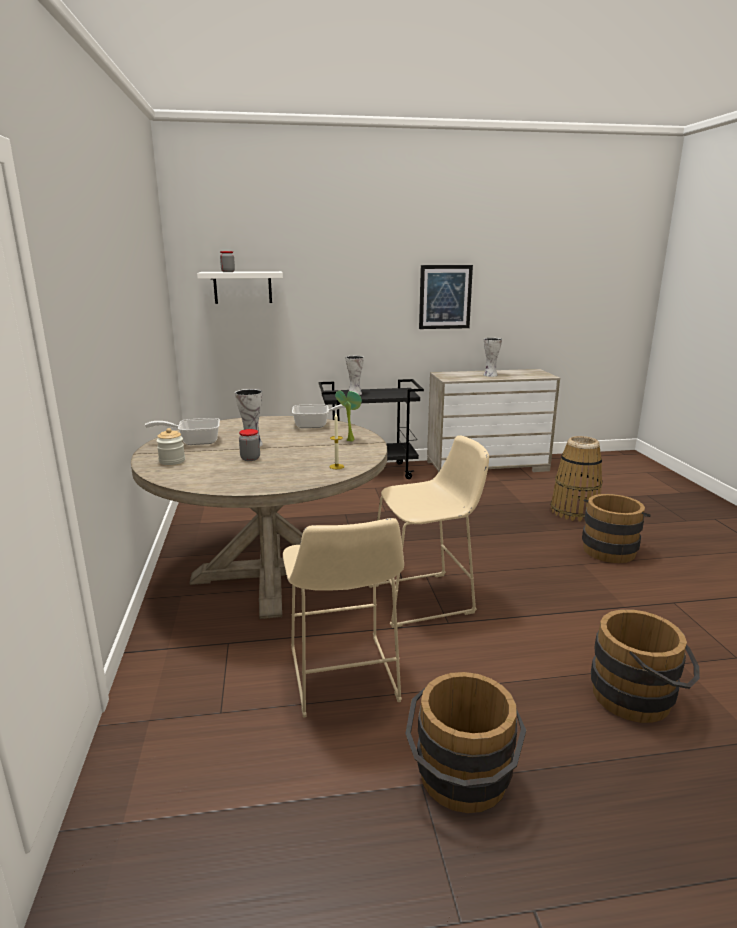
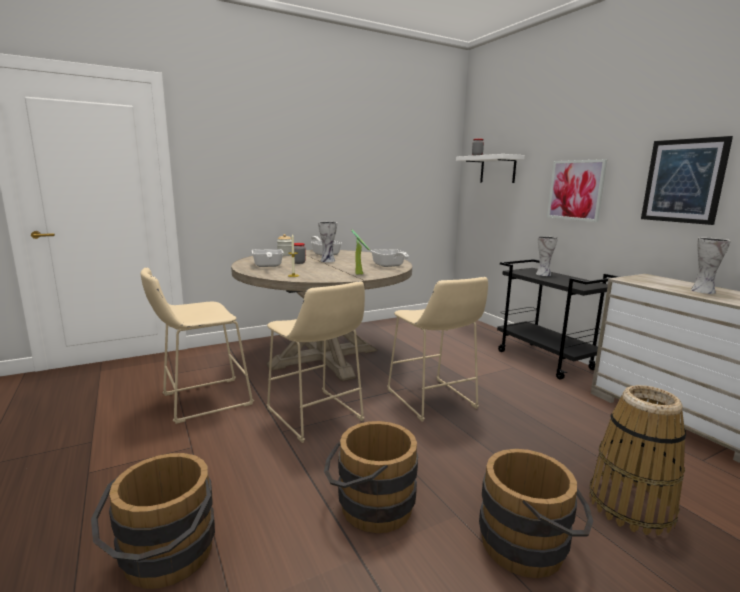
camera: 70 degrees right, 5 degrees down
brown bucket [405,672,526,813] -> brown bucket moved to [324,421,418,533]
none -> frying pan [252,249,284,267]
none -> beige stool [387,277,488,422]
none -> picture [547,159,607,222]

